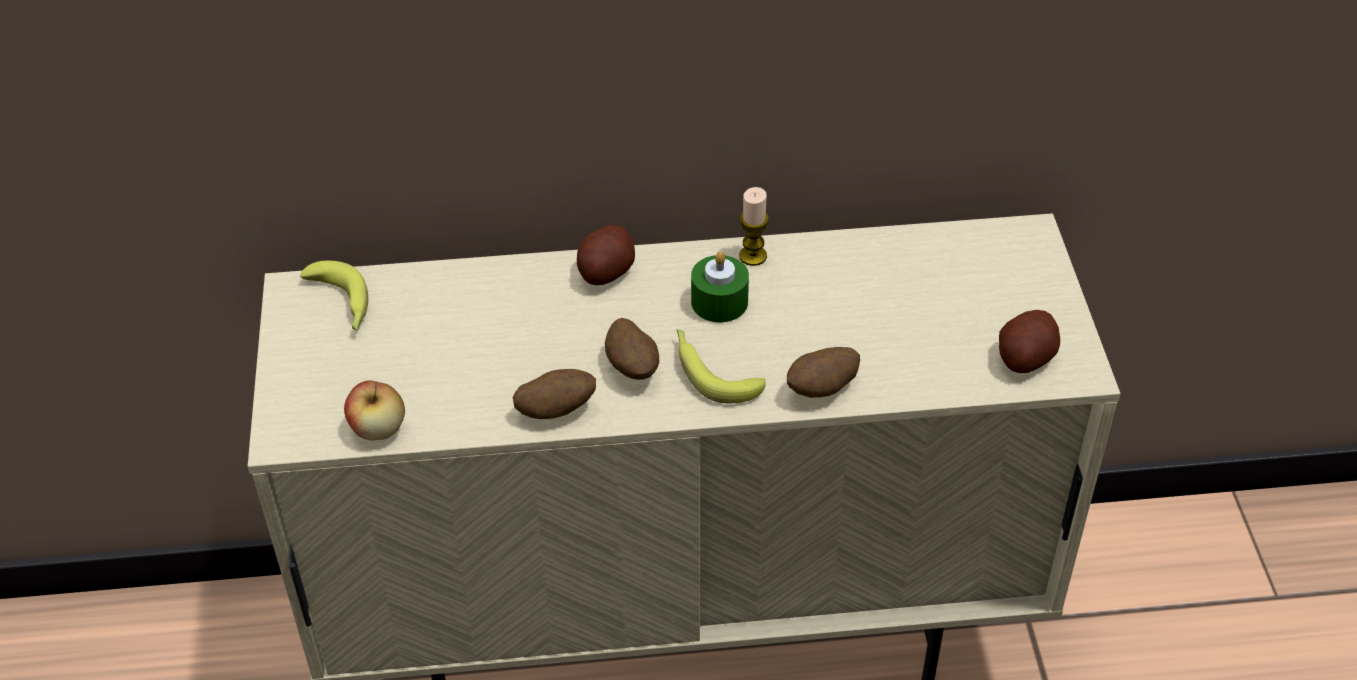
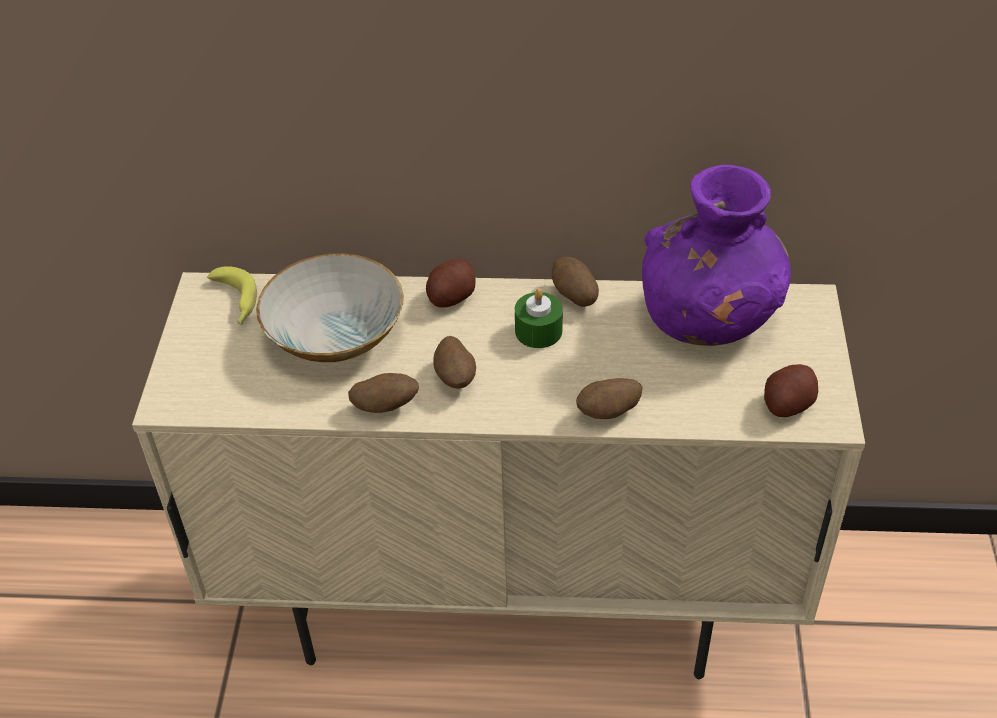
camera: 10 degrees right, 0 degrees up
apple [344,381,405,440] -> none
banana [676,329,766,403] -> none
candle [739,187,769,266] -> potato [552,256,599,307]
none -> bowl [256,253,404,362]
none -> purple vase [642,165,791,346]

